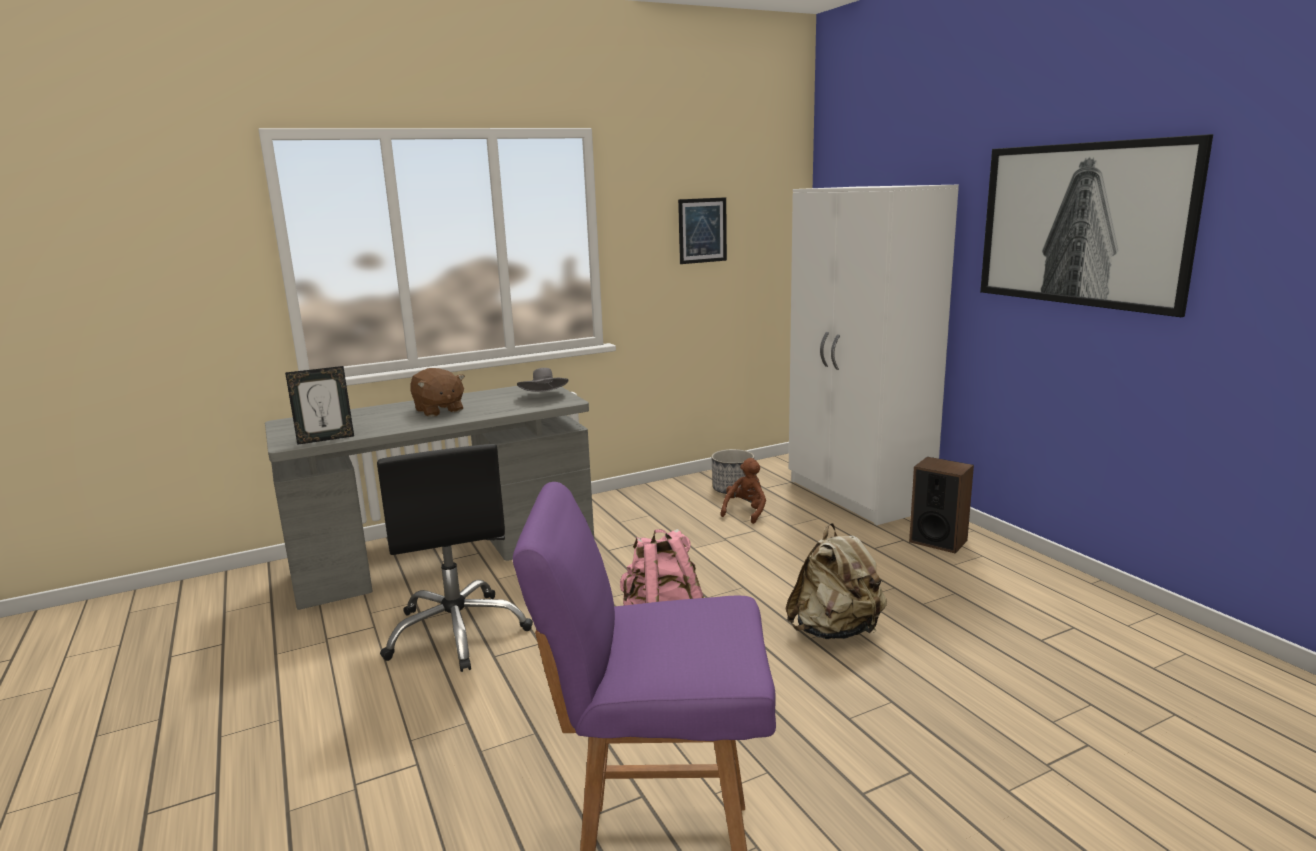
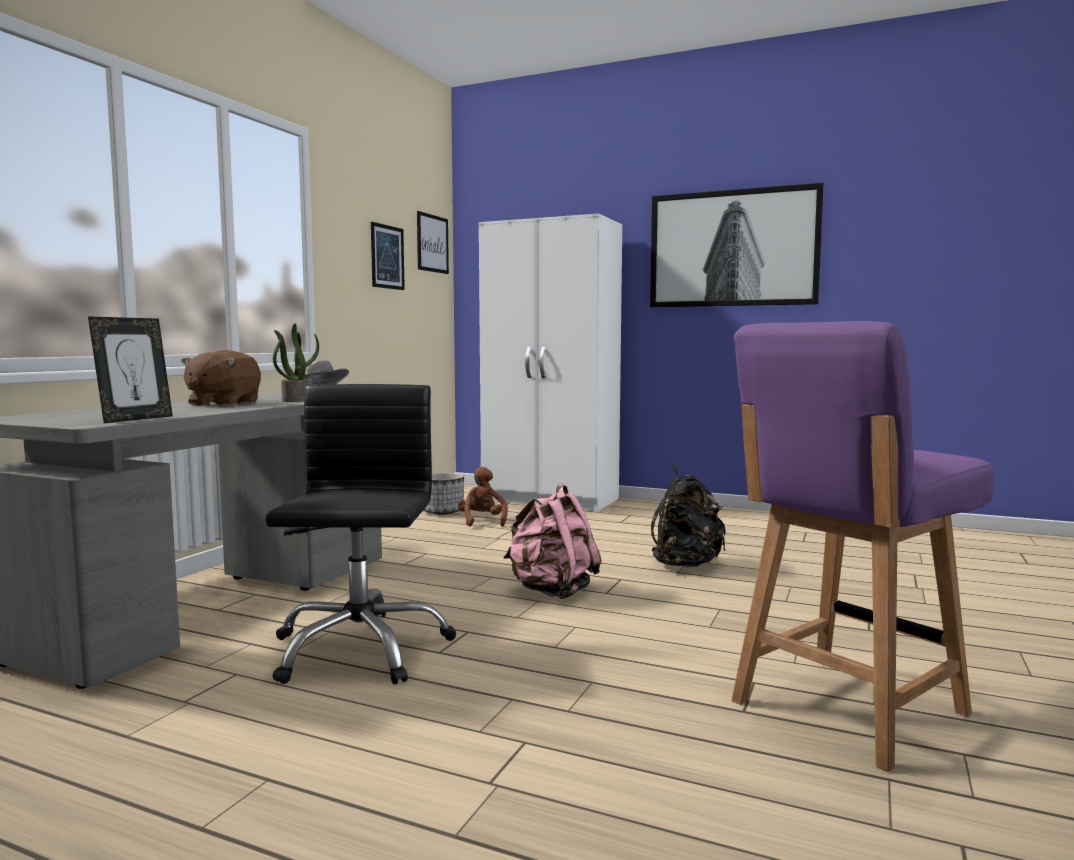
camera: 40 degrees left, 10 degrees down
black office chair [377,444,533,672] -> black office chair turned 120 degrees counterclockwise [265,384,456,685]
brown plush toy [410,368,465,417] -> brown plush toy turned 90 degrees clockwise [181,350,261,406]
beige backpack [786,523,887,639] -> black backpack [651,465,726,568]
speaker [909,457,974,554] -> none
none -> potted plant [273,324,319,402]
none -> picture [417,211,449,274]

